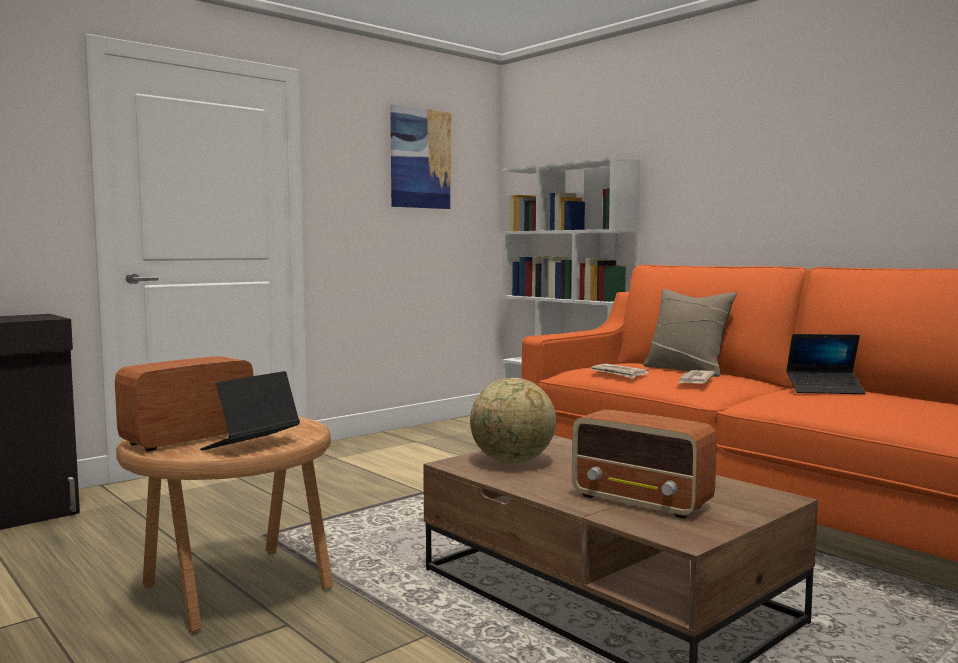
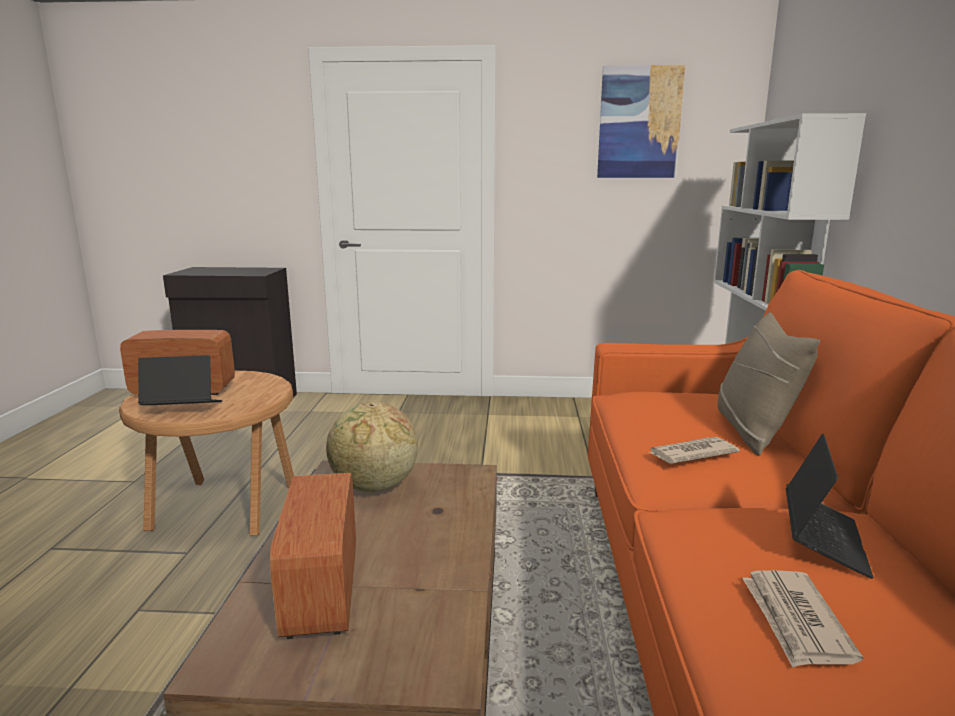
camera: 45 degrees right, 10 degrees up
newspaper [590,364,649,379] -> newspaper moved to [742,570,863,667]
laptop [787,334,866,394] -> laptop turned 120 degrees counterclockwise [786,434,873,579]

